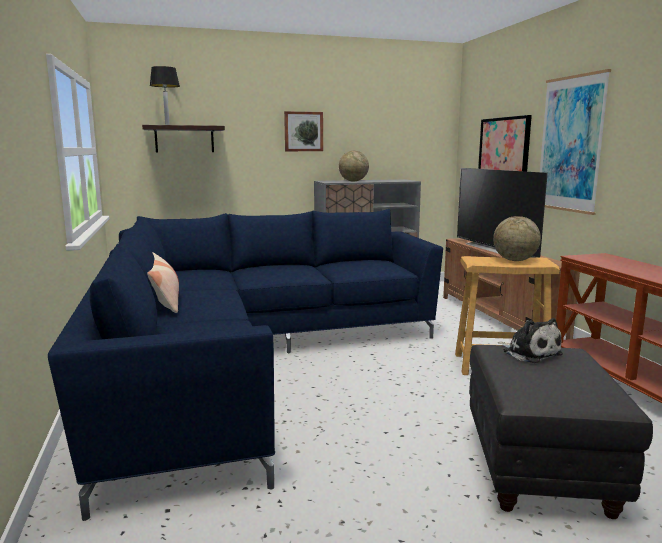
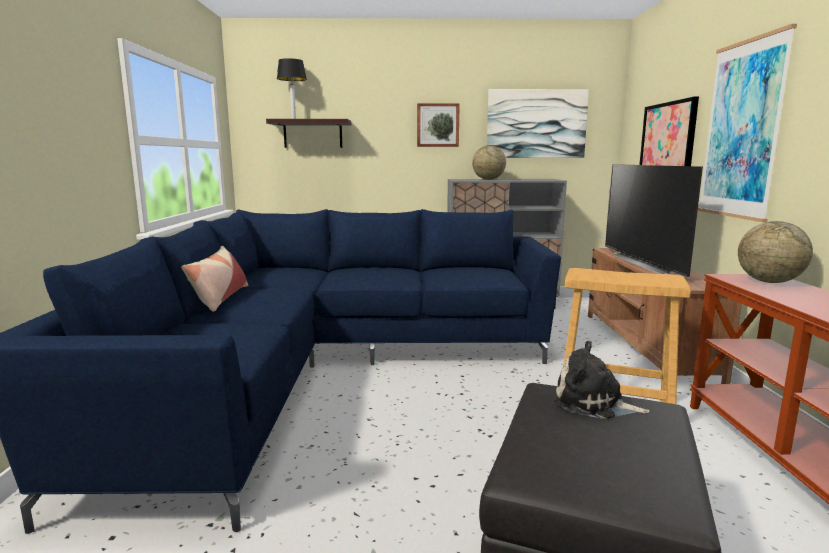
camera: 15 degrees right, 0 degrees up
globe [493,216,541,261] -> globe moved to [738,221,813,283]
plush toy [498,318,563,363] -> plush toy turned 135 degrees clockwise [554,341,650,419]
none -> picture [487,89,589,158]

